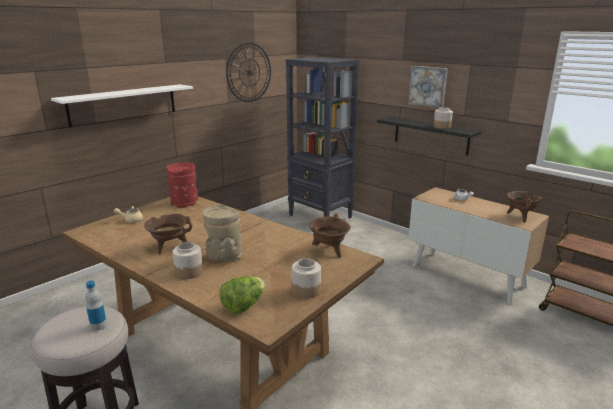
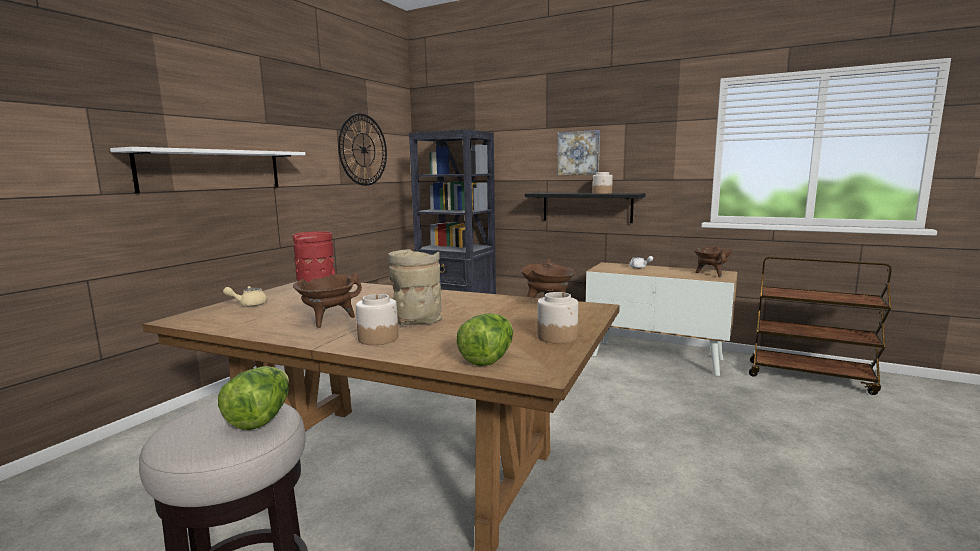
camera: 15 degrees left, 10 degrees down
bottle [85,281,107,331] -> lettuce [218,366,289,430]

